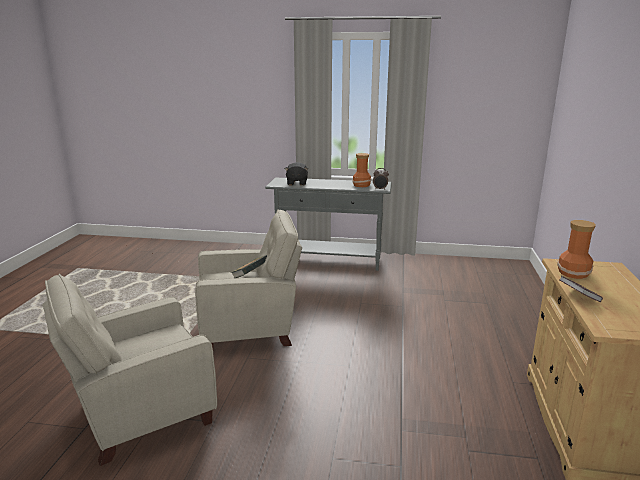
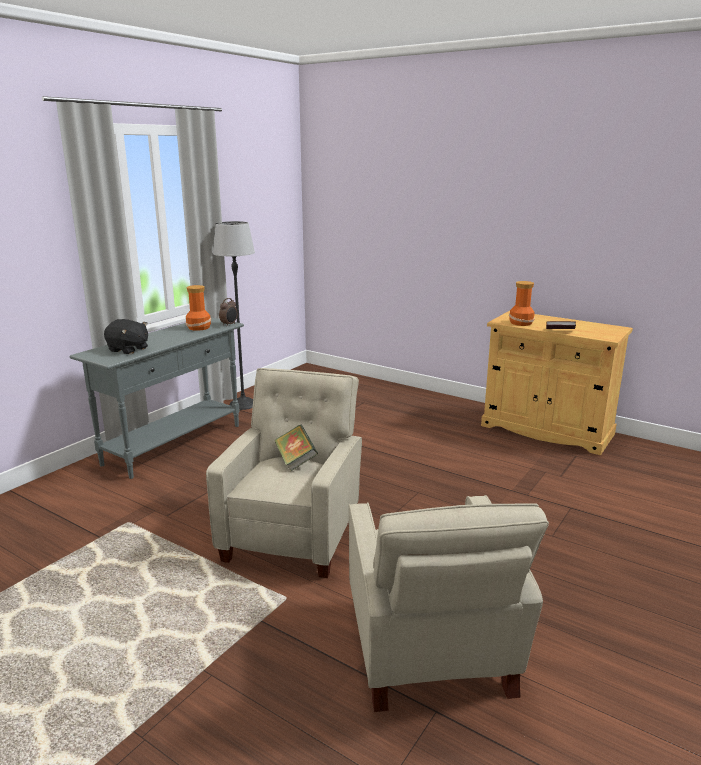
camera: 65 degrees left, 0 degrees up
none -> floor lamp [213,221,255,410]

